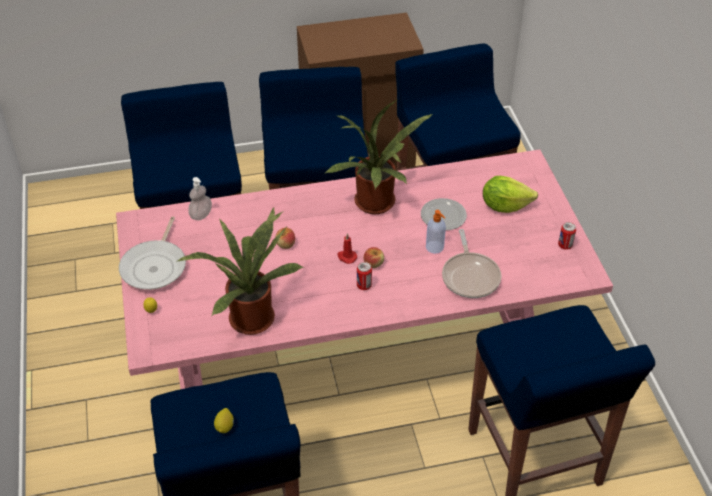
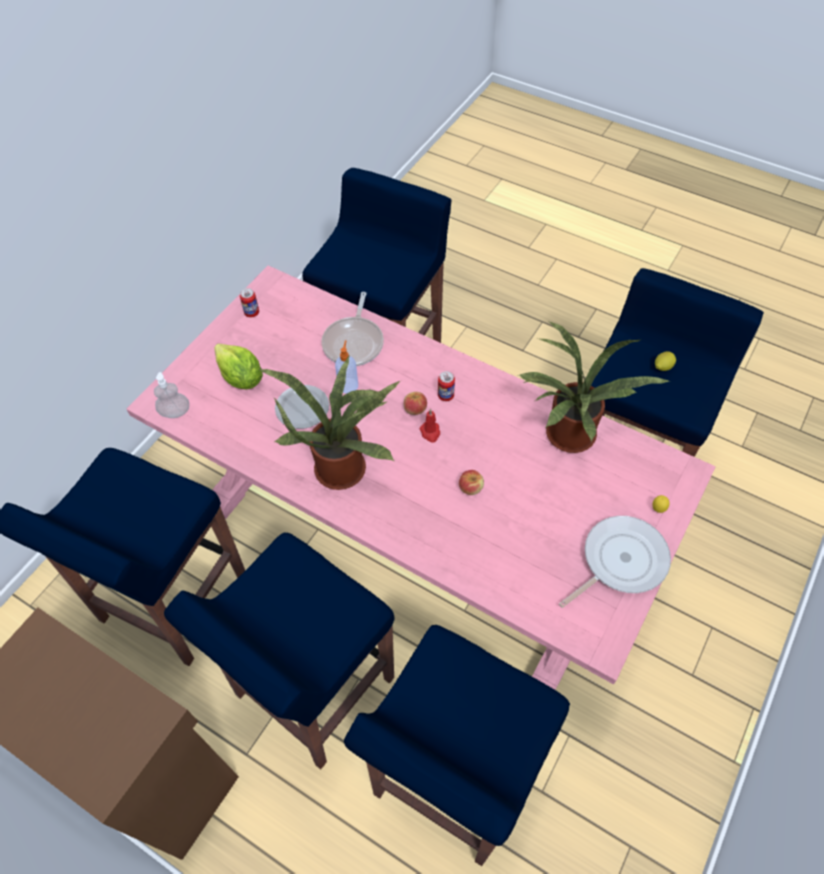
camera: 135 degrees left, 10 degrees up
soap dispenser [188,177,212,220] -> soap dispenser moved to [154,372,189,418]
frying pan [442,229,501,298] -> frying pan turned 150 degrees clockwise [321,292,384,366]

